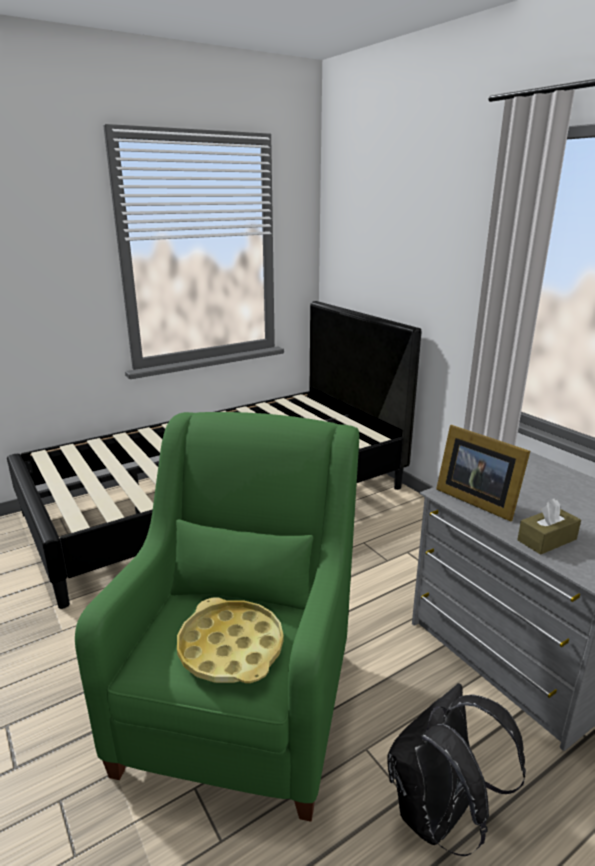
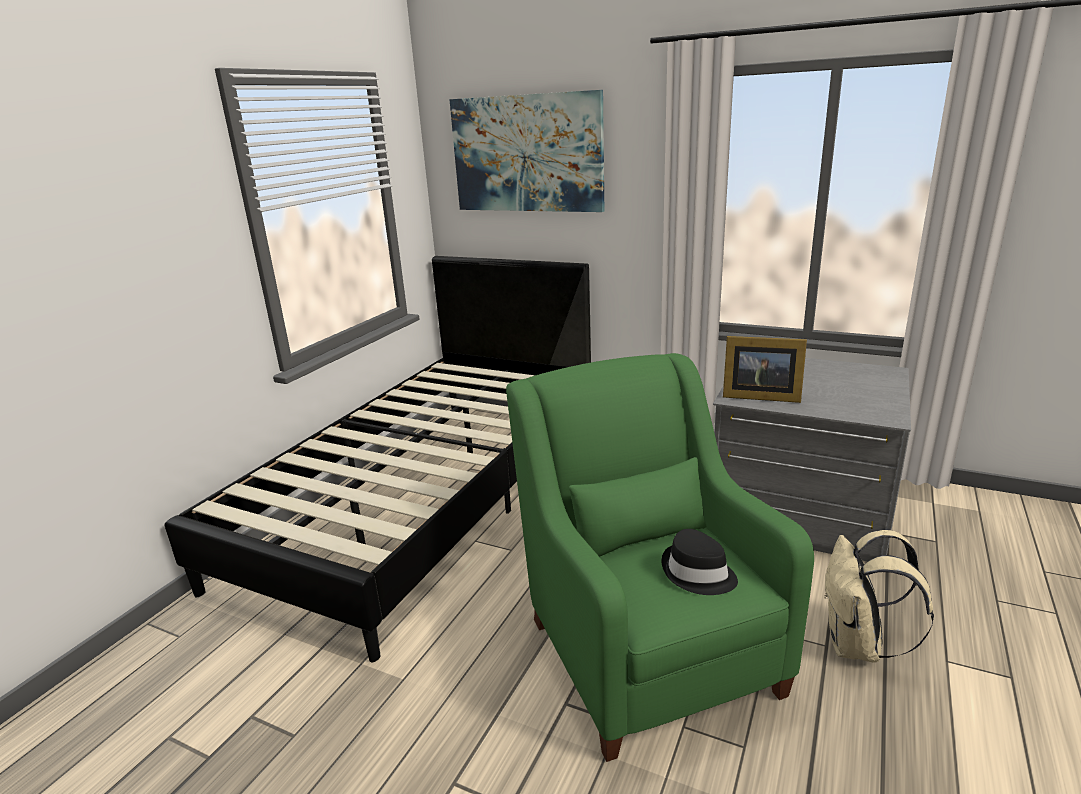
camera: 30 degrees left, 0 degrees up
yellow tray [177,598,284,683] -> black hat [661,529,738,595]
black backpack [387,683,526,856] -> beige backpack [824,530,934,663]
brown tissue box [517,499,581,555] -> none
none -> picture [449,90,604,212]

